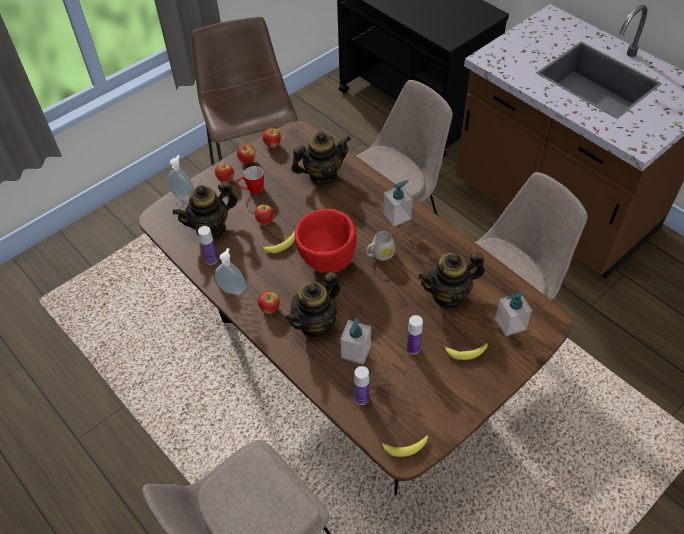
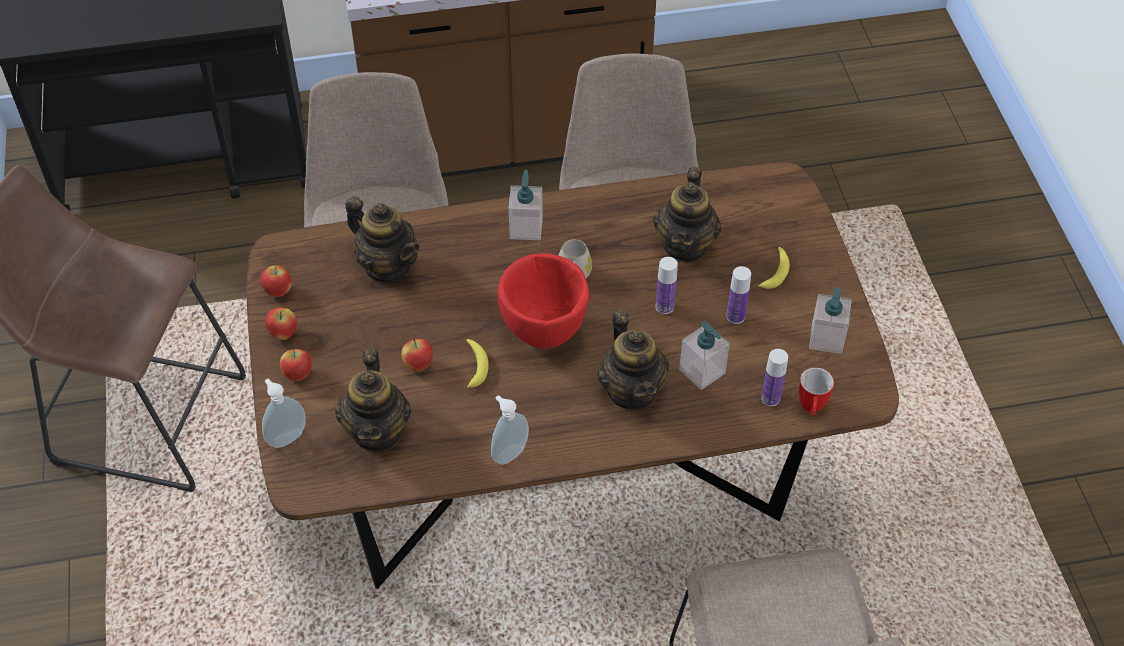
camera: 60 degrees left, 0 degrees up
bottle [198,226,218,265] -> bottle moved to [656,257,678,314]
mug [237,166,264,194] -> mug moved to [799,367,834,416]
apple [258,291,280,314] -> none
teapot [291,131,351,185] -> teapot turned 120 degrees clockwise [346,196,420,282]
banana [380,435,428,457] -> none
soap dispenser [495,291,532,336] -> soap dispenser moved to [809,287,851,354]

